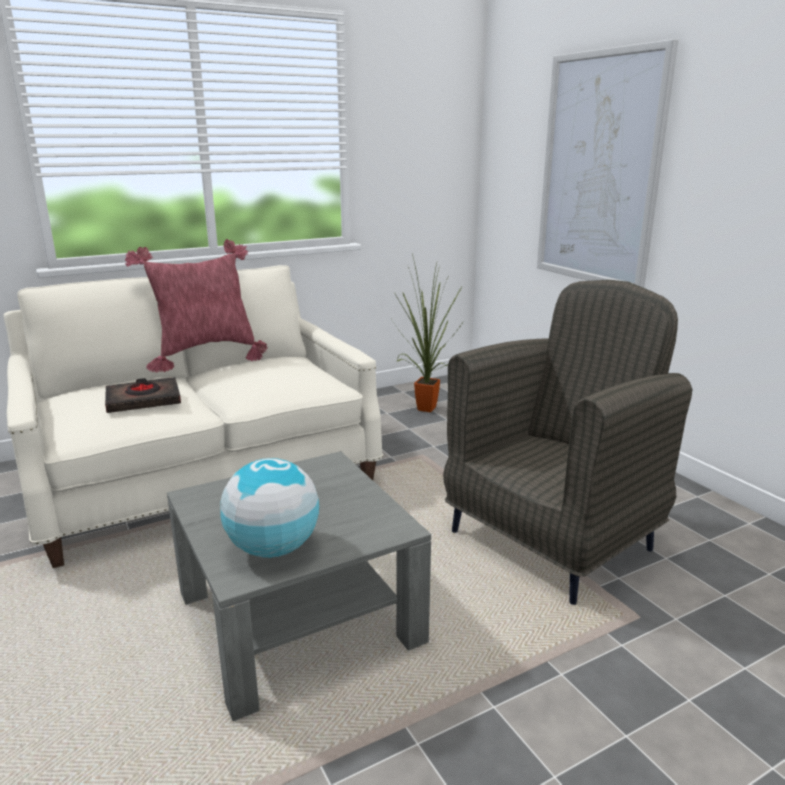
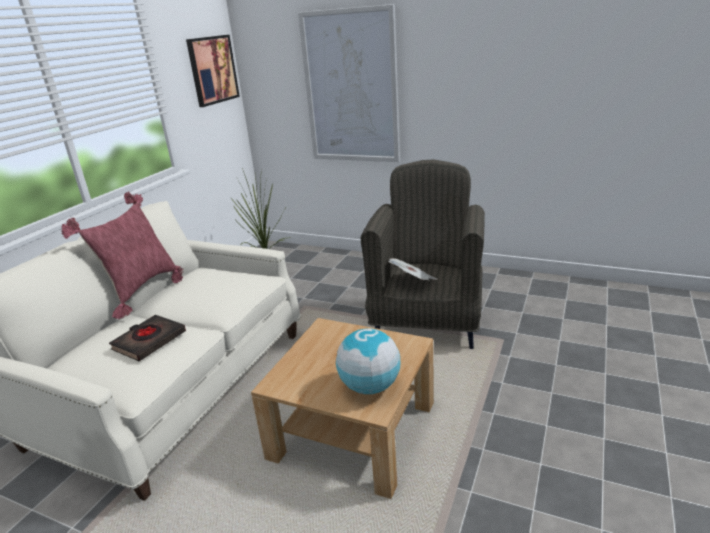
camera: 35 degrees left, 5 degrees up
grey coffee table [167,451,431,721] -> brown coffee table [251,318,434,499]
none -> picture [186,35,240,107]
none -> newspaper [388,258,437,281]

